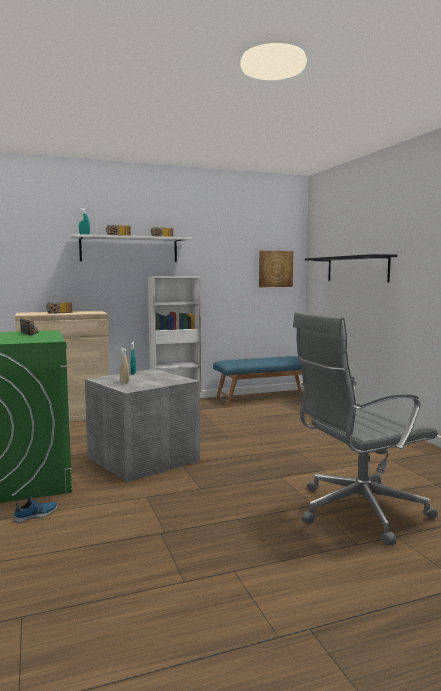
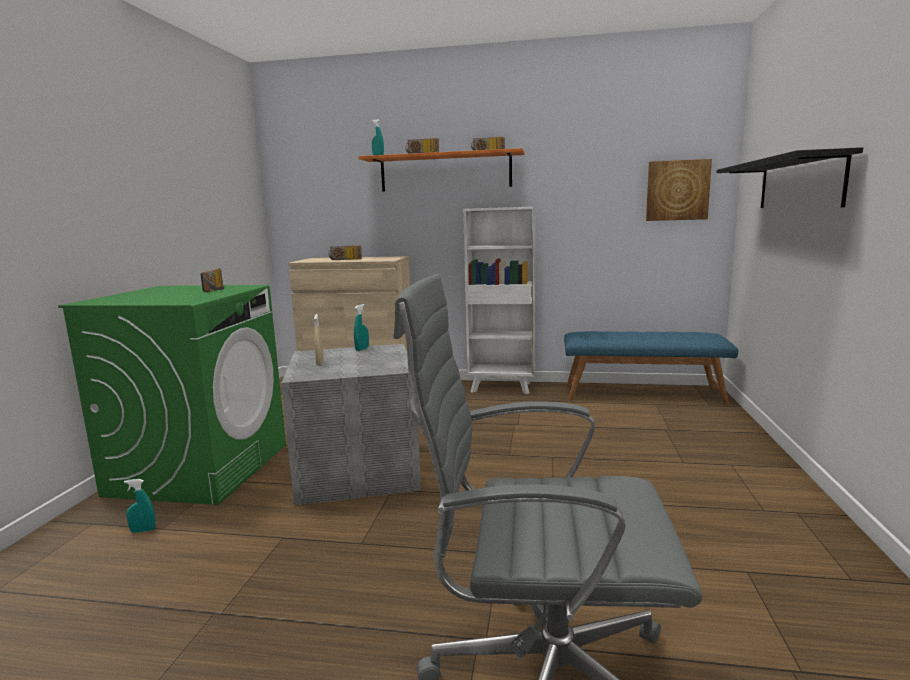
camera: 30 degrees right, 5 degrees up
shoe [13,495,57,523] -> turquoise spray bottle [124,479,155,533]
white shelf [69,234,192,262] -> orange shelf [358,148,524,192]

